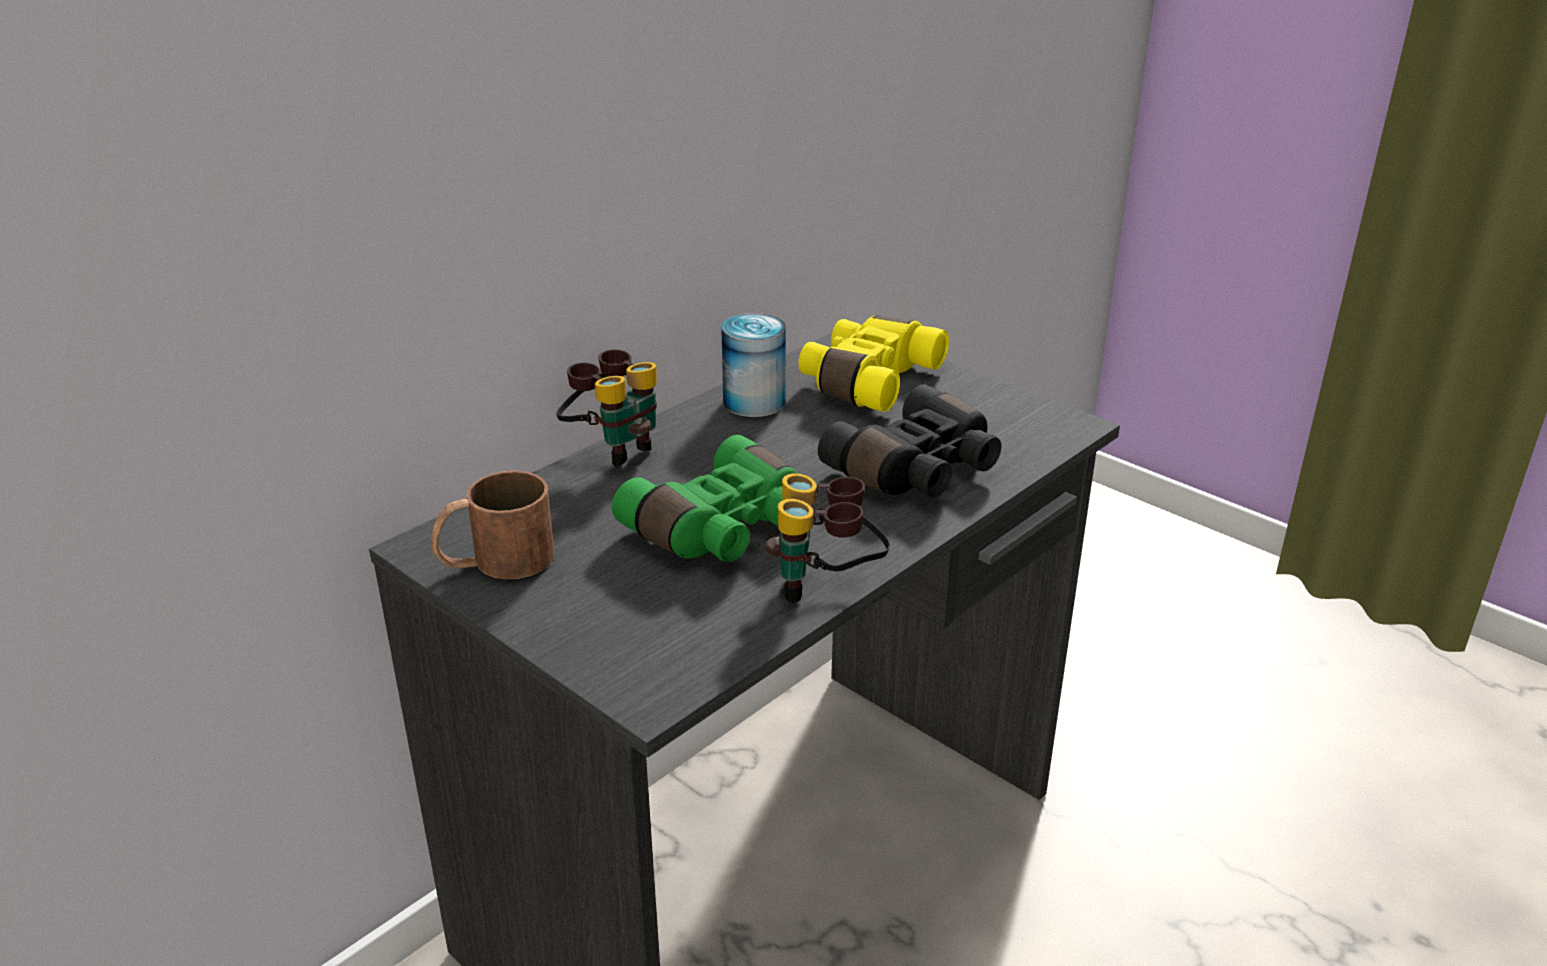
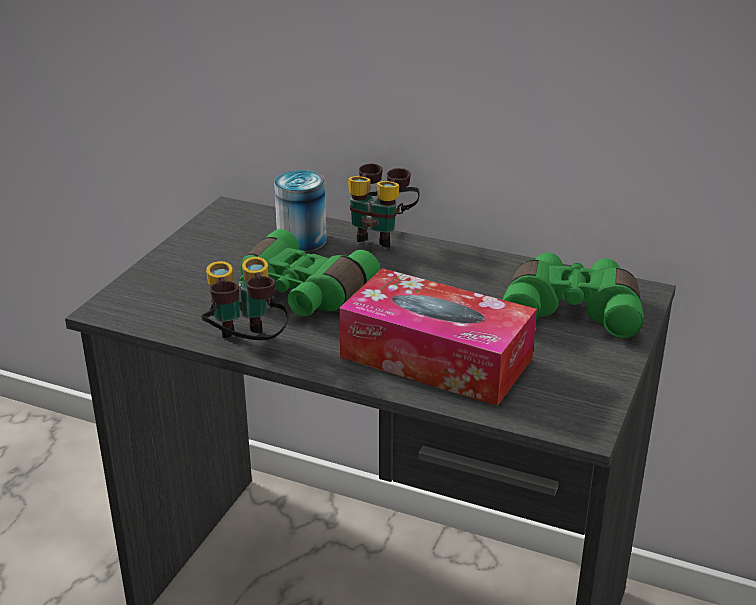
camera: 70 degrees right, 0 degrees up
brown mug [431,471,554,579] -> none
can [721,313,786,417] -> can moved to [274,170,327,252]
yellow binoculars [798,315,949,412] -> green binoculars [503,253,644,338]
black binoculars [818,384,1001,497] -> tissue box [339,268,537,406]

